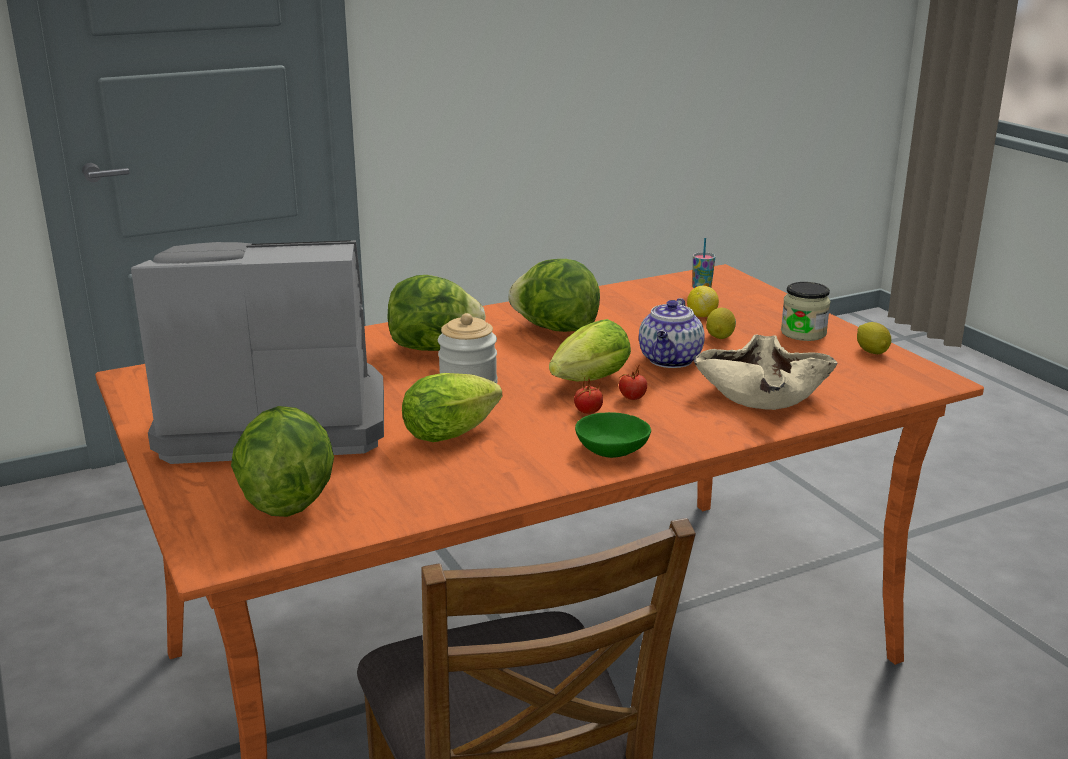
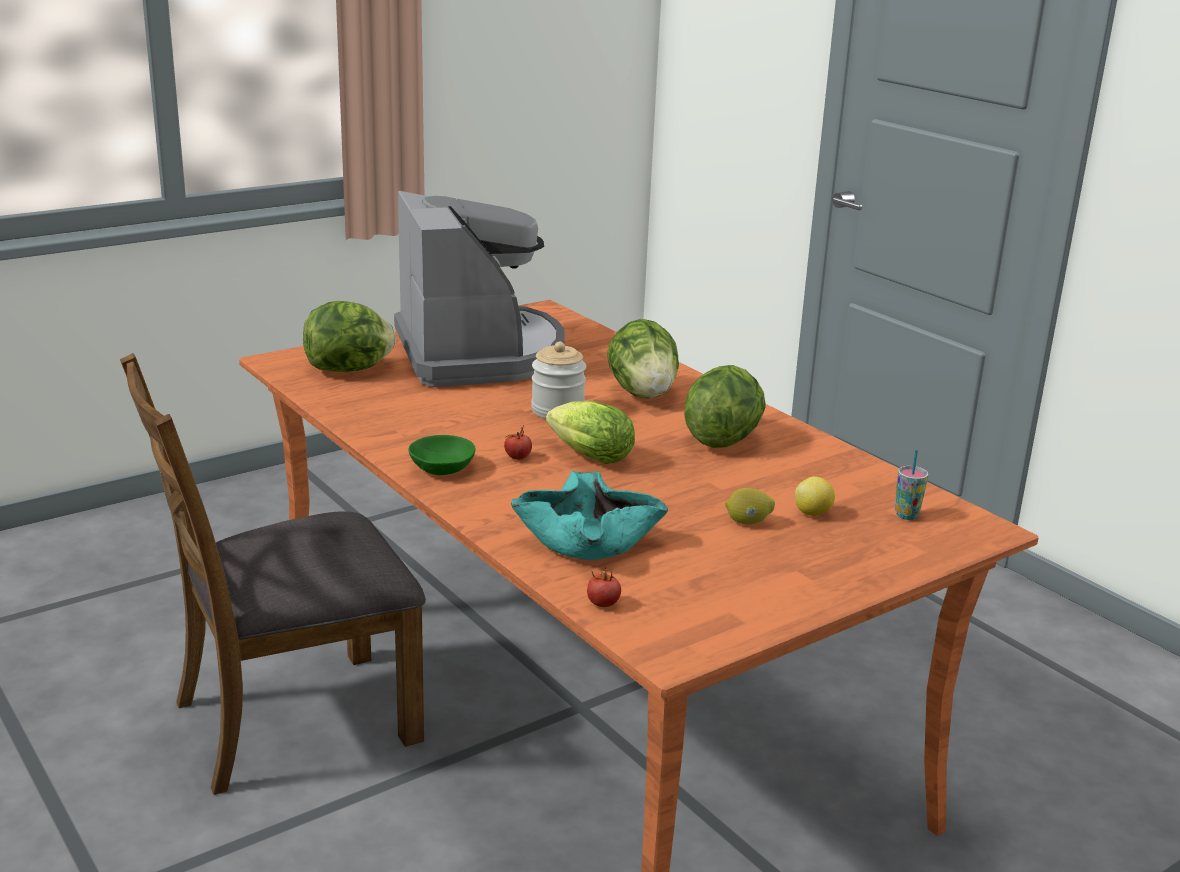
camera: 80 degrees right, 0 degrees up
lettuce [402,373,502,442] -> none
tomato [619,364,647,400] -> tomato moved to [587,567,621,607]
teapot [639,298,705,368] -> none
beige bowl [694,334,837,410] -> turquoise bowl [511,471,668,560]
jar [781,282,831,341] -> none
lemon [857,322,891,354] -> none

